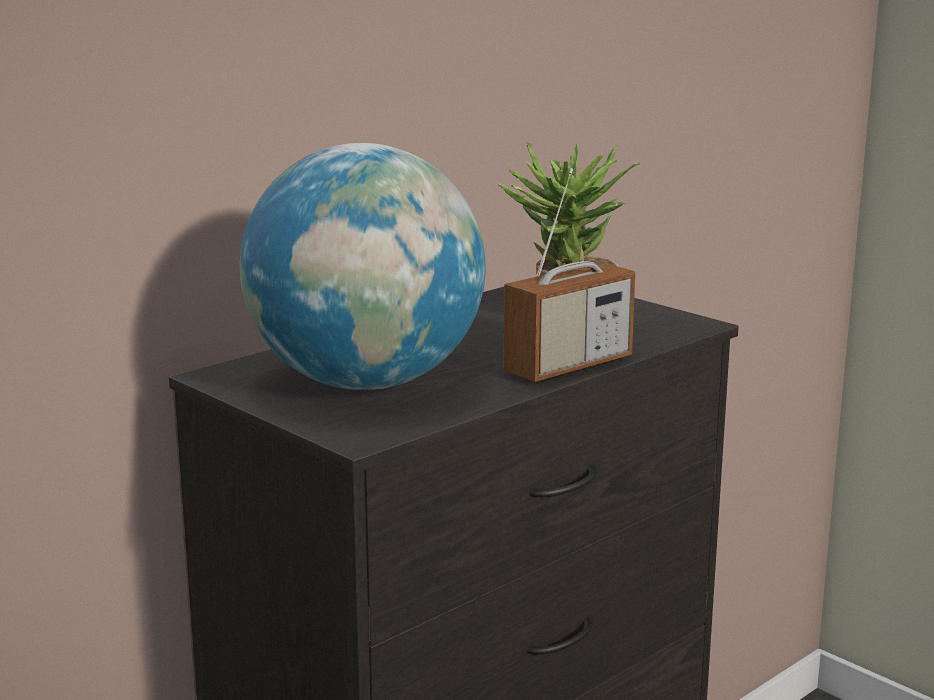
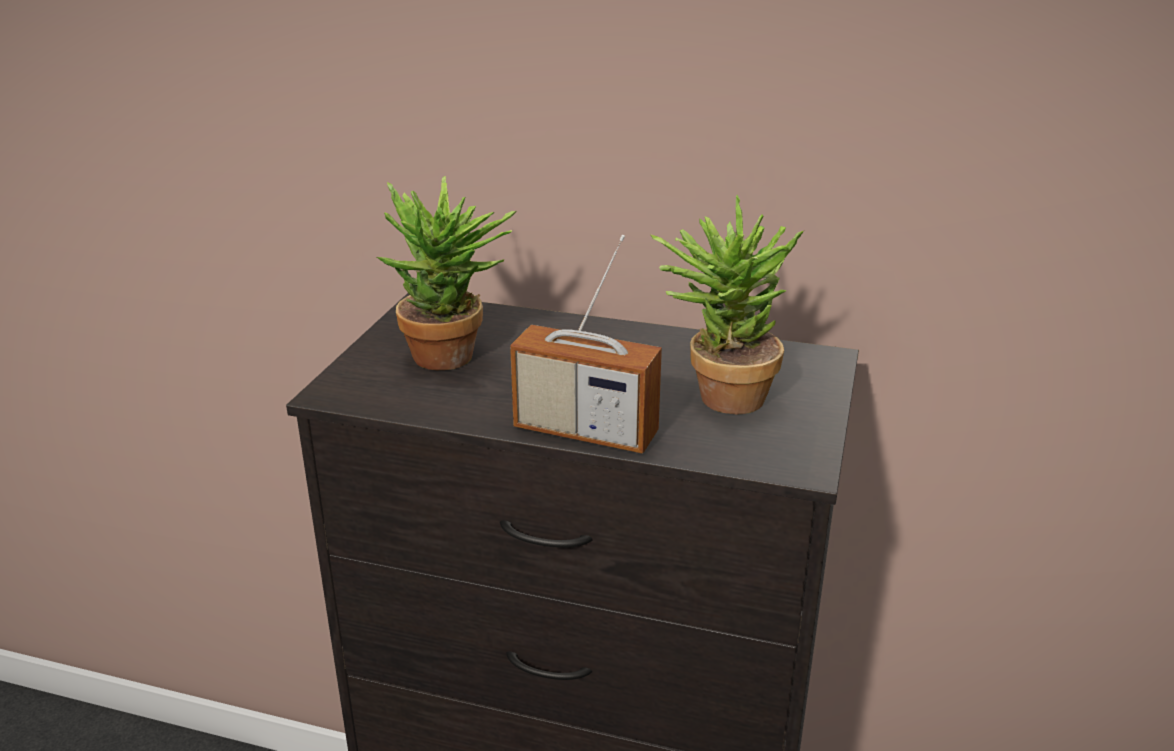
camera: 60 degrees right, 10 degrees up
globe [240,143,486,390] -> potted plant [377,176,517,370]

